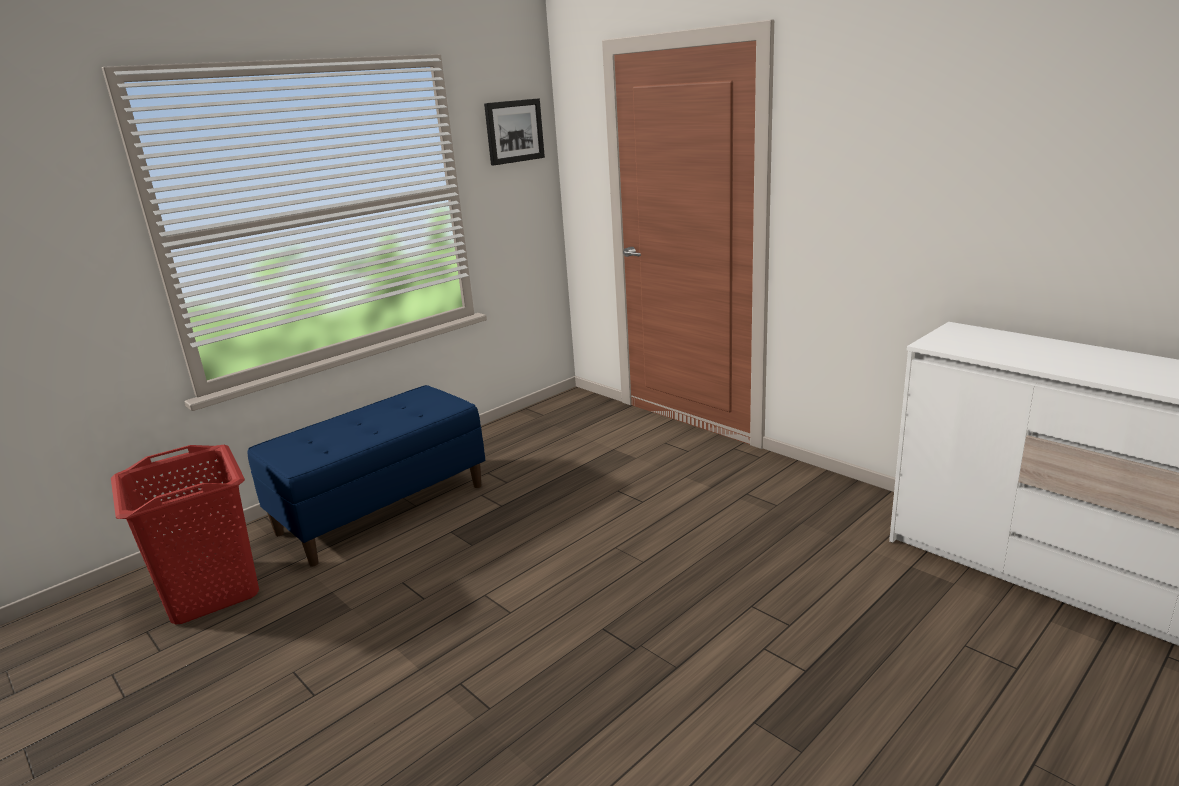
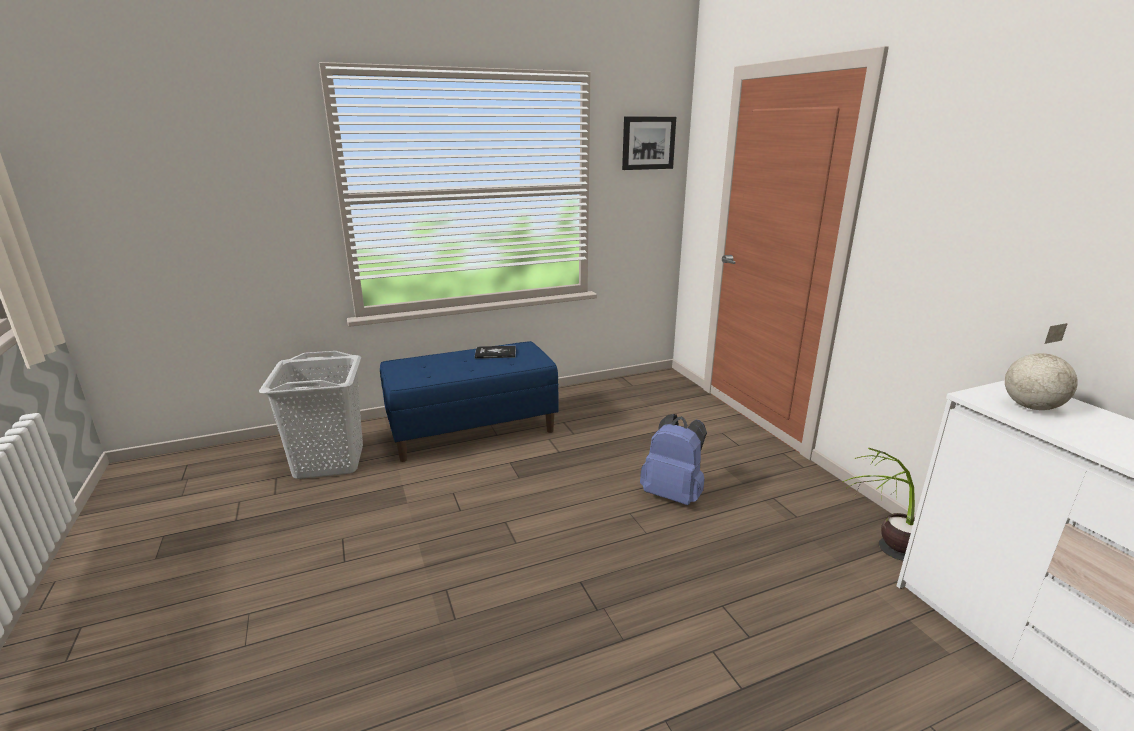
camera: 20 degrees right, 0 degrees up
red laundry basket [111,445,259,624] -> grey laundry basket [259,351,363,479]
none -> book [475,346,516,358]
none -> blue backpack [640,414,707,505]
none -> potted plant [842,448,915,561]
none -> globe [1005,323,1078,410]

